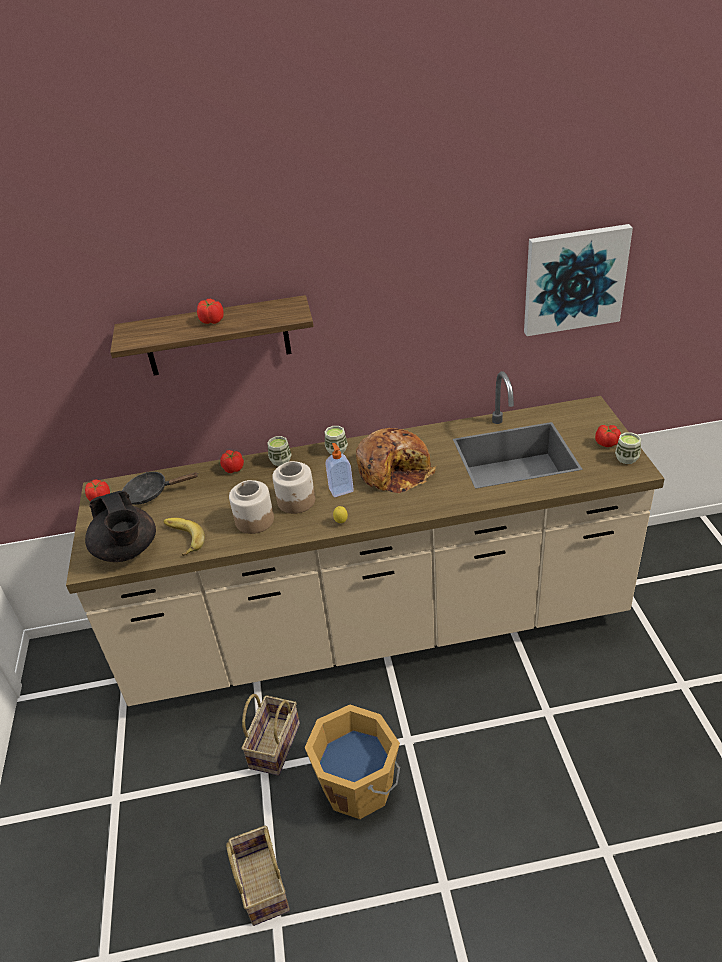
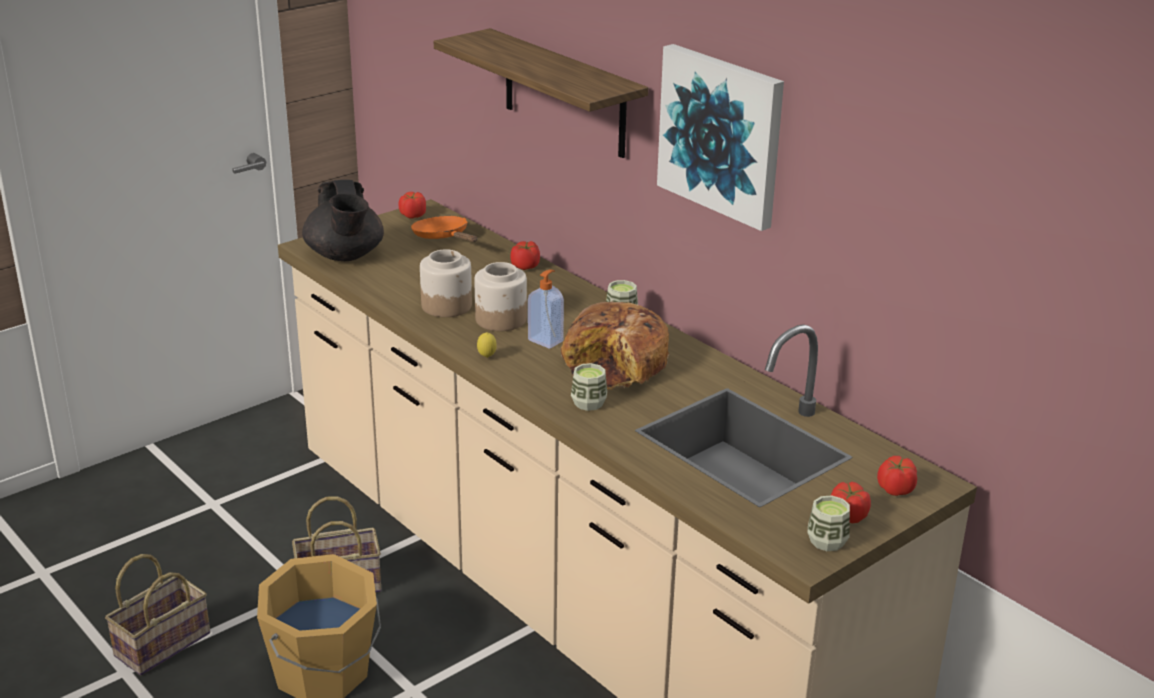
camera: 55 degrees right, 10 degrees down
black teapot [85,491,156,562] -> black teapot turned 45 degrees counterclockwise [302,180,384,261]
black frying pan [122,472,198,505] -> orange frying pan [411,216,477,242]
banana [163,518,205,556] -> none
tomato [197,299,224,324] -> tomato moved to [877,456,917,496]
cup [267,436,292,466] -> cup moved to [571,363,607,411]
picture [524,224,633,336] -> picture moved to [657,44,784,231]

